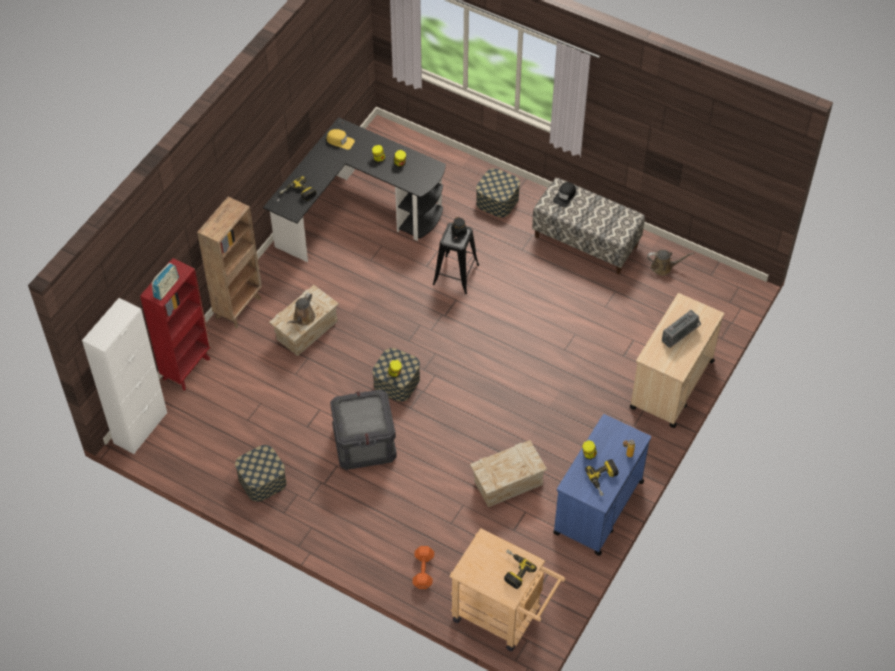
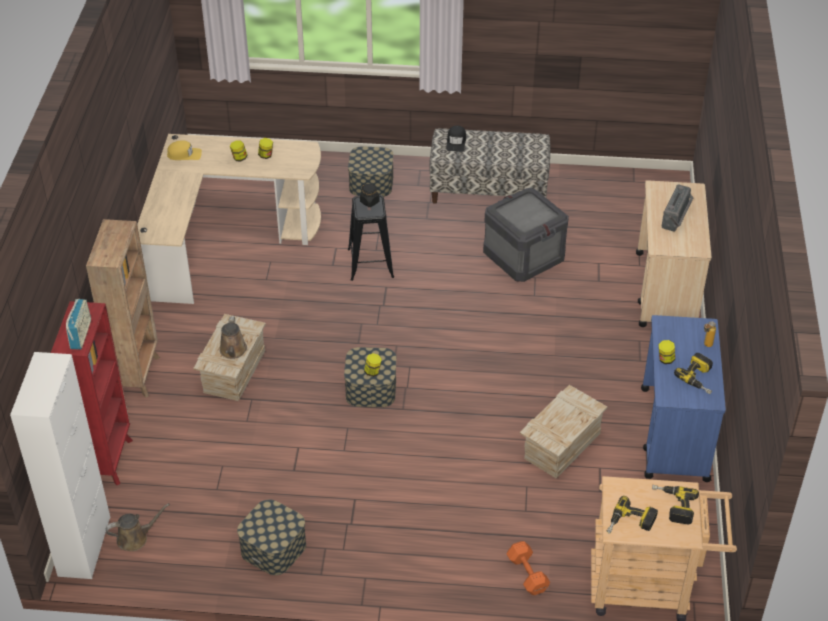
camera: 25 degrees left, 10 degrees down
black desk [263,117,446,262] -> beige desk [137,134,321,304]
power drill [280,176,316,201] -> power drill moved to [607,496,658,534]
crate [330,390,397,470] -> crate moved to [483,188,569,282]
brown watering can [647,250,694,276] -> brown watering can moved to [106,503,170,551]

